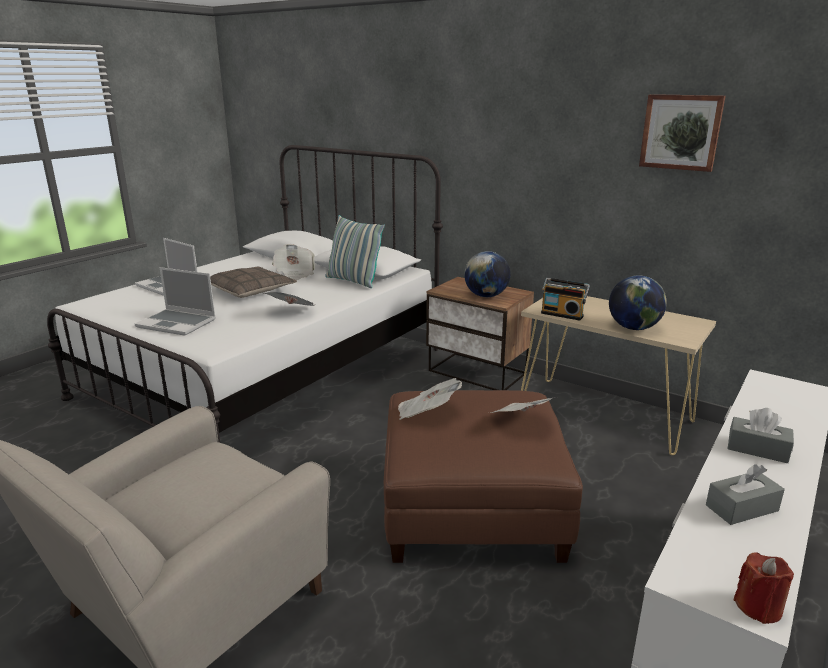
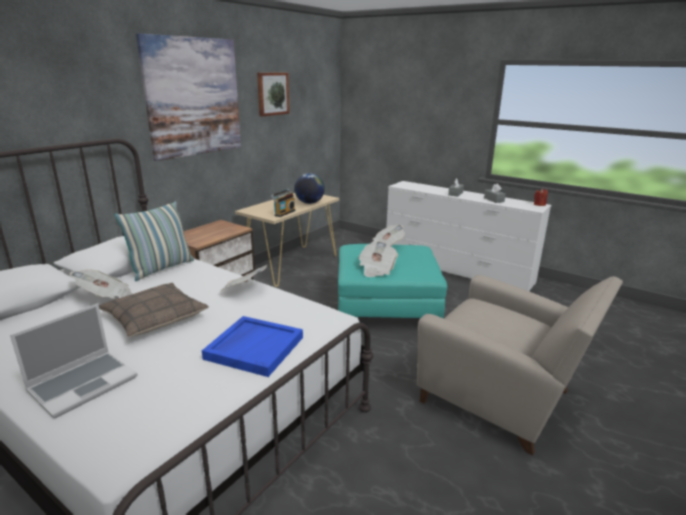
camera: 90 degrees left, 0 degrees up
laptop [135,267,216,336] -> blue tray [202,316,303,377]
brown ottoman [384,390,583,563] -> turquoise ottoman [338,244,447,318]
globe [464,251,510,297] -> none
none -> picture [136,33,241,161]

